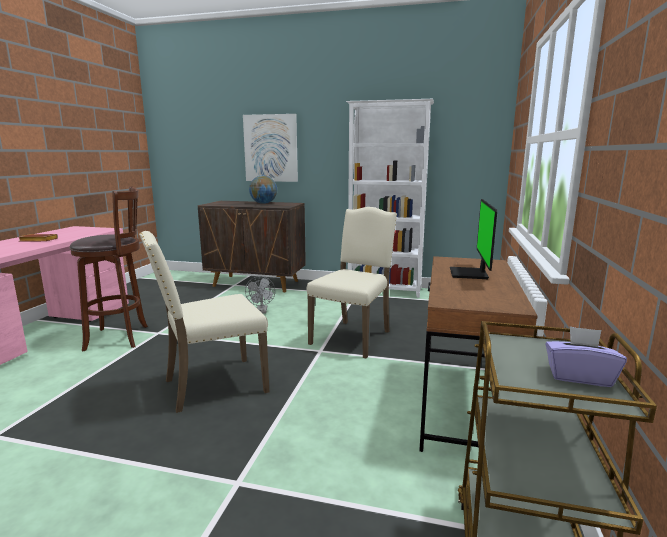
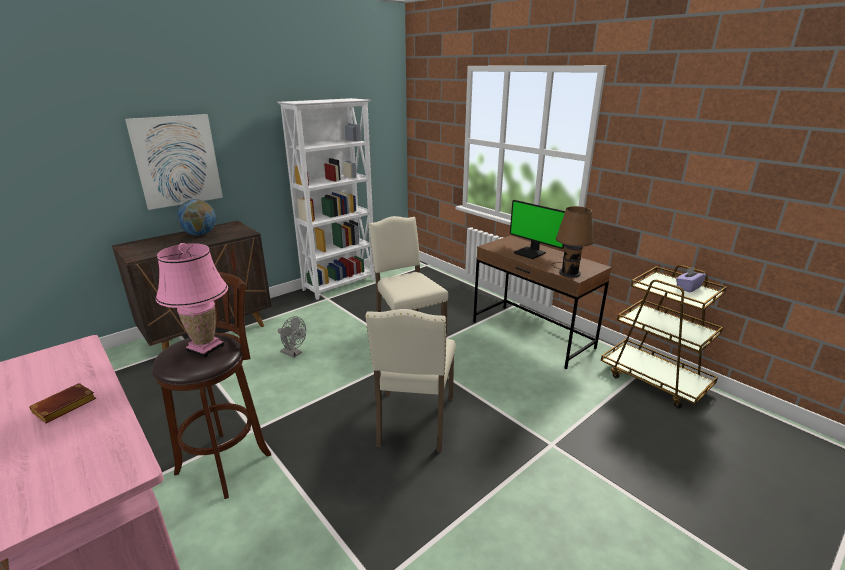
camera: 55 degrees left, 10 degrees up
none -> pink table lamp [156,243,228,358]
none -> brown table lamp [551,206,594,278]

